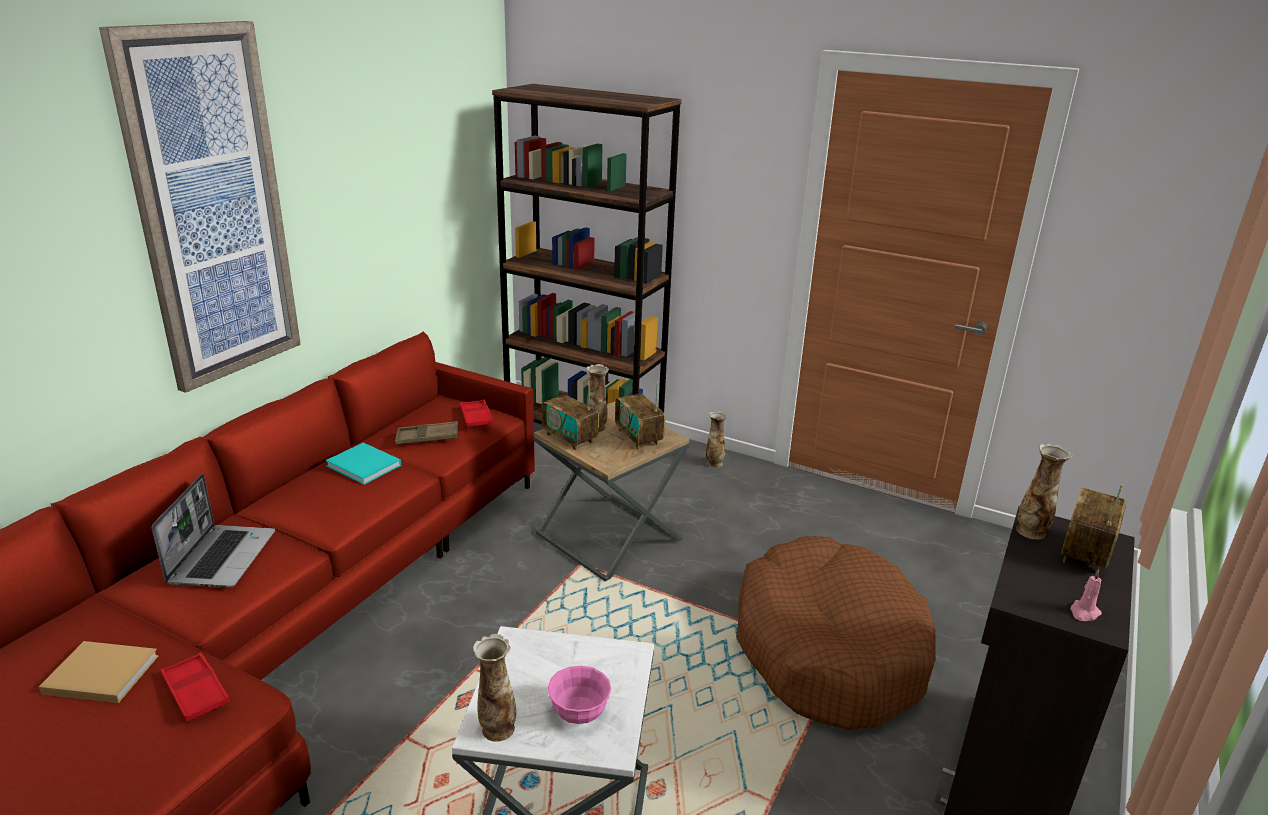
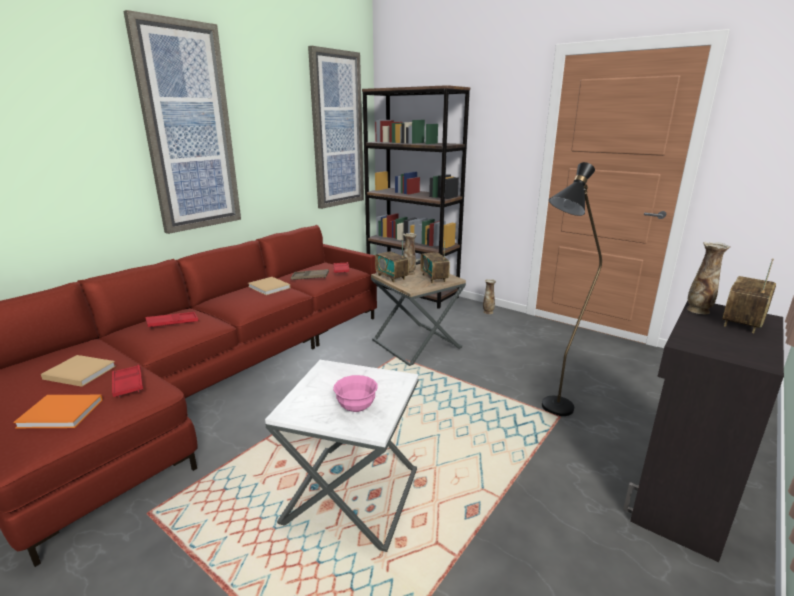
camera: 10 degrees right, 5 degrees down
laptop [152,474,275,587] -> red tray [145,312,198,328]
turquoise book [326,443,401,485] -> beige book [248,277,290,295]
vase [473,634,516,742] -> none
brown dog bed [736,536,936,730] -> black floor lamp [542,162,602,416]
pink candle [1070,569,1102,621] -> none
none -> orange book [13,395,103,428]
none -> picture [308,46,364,209]

